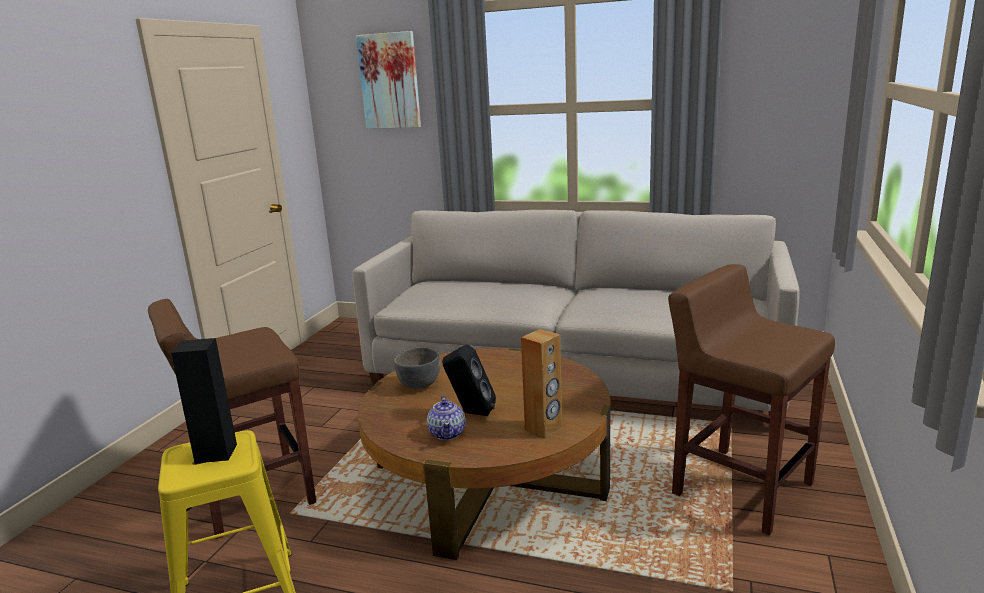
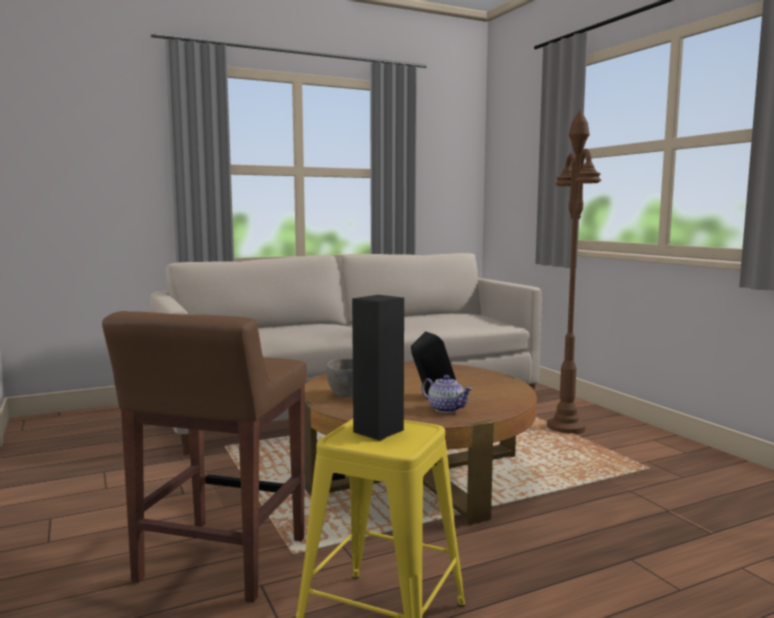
camera: 45 degrees left, 10 degrees down
picture [356,31,421,129] -> none
brown speaker [521,329,562,438] -> none
brown stool [668,264,835,535] -> brown floor lamp [547,110,601,434]

